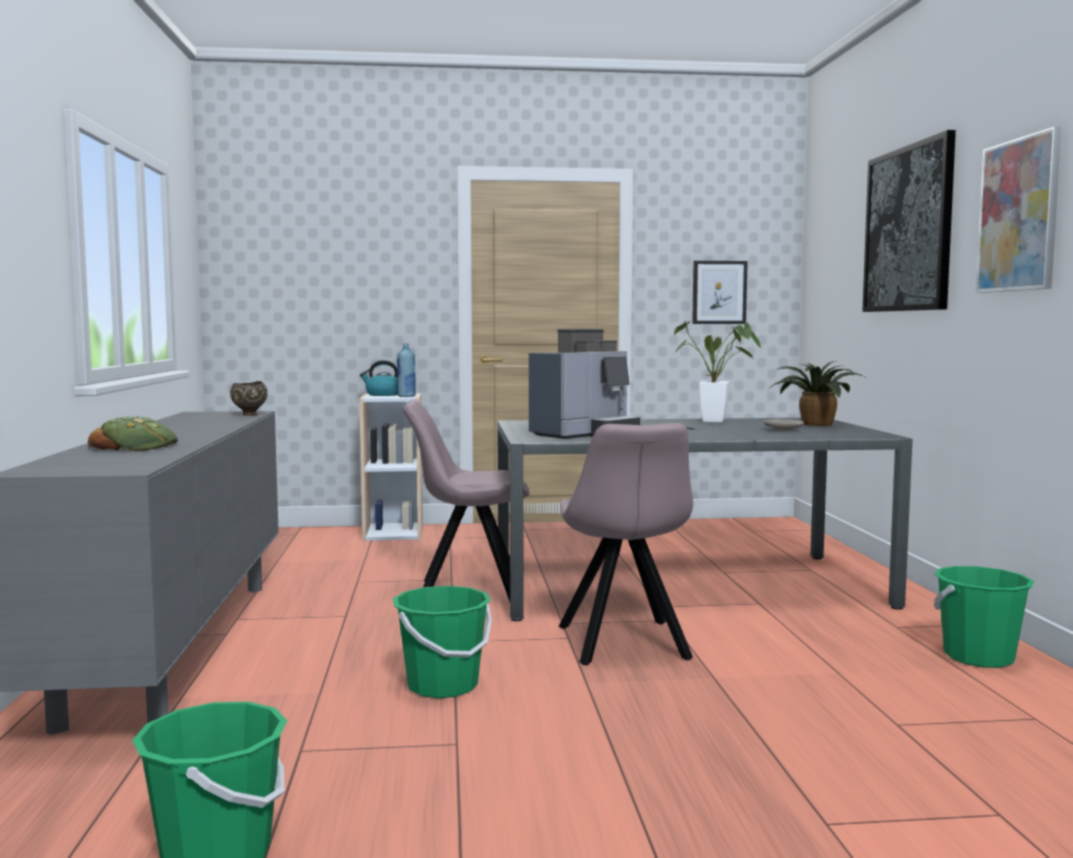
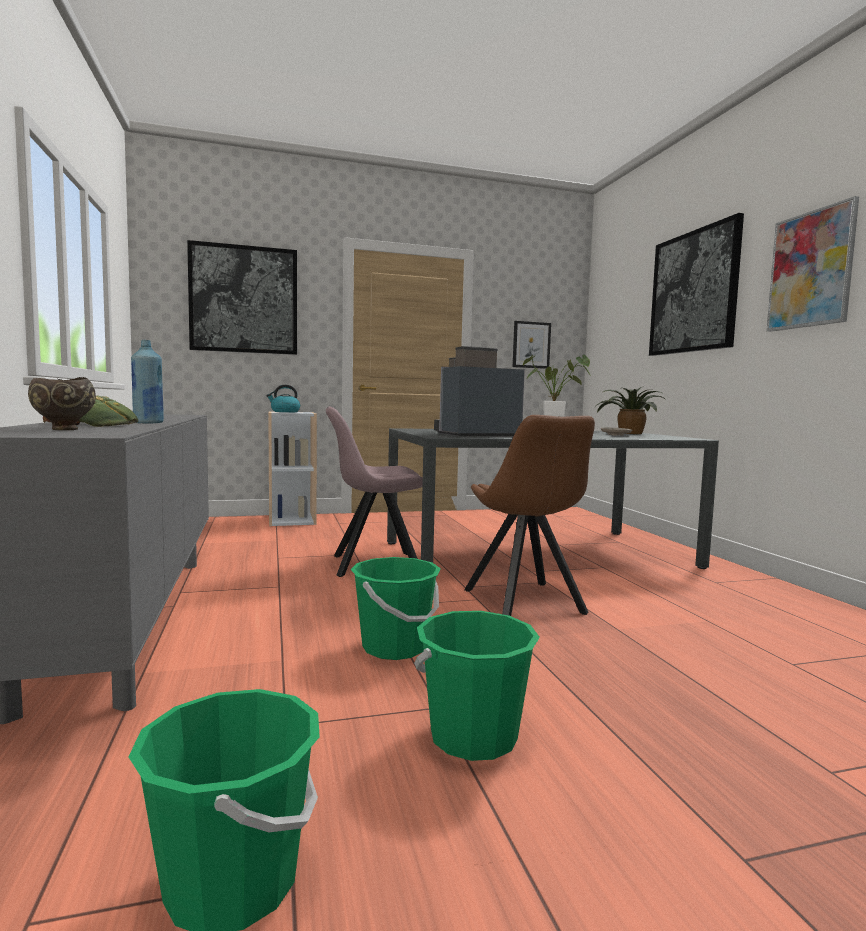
camera: 10 degrees left, 0 degrees up
brown bowl [230,381,268,416] -> brown bowl moved to [28,377,96,430]
blue bottle [397,343,416,397] -> blue bottle moved to [131,340,164,424]
coffee machine [529,329,640,439] -> coffee machine turned 150 degrees counterclockwise [434,346,525,436]
pink chair [558,423,693,665] -> brown chair [464,415,595,616]
green bucket [934,566,1034,668] -> green bucket moved to [414,611,540,761]
none -> picture [187,240,297,355]

